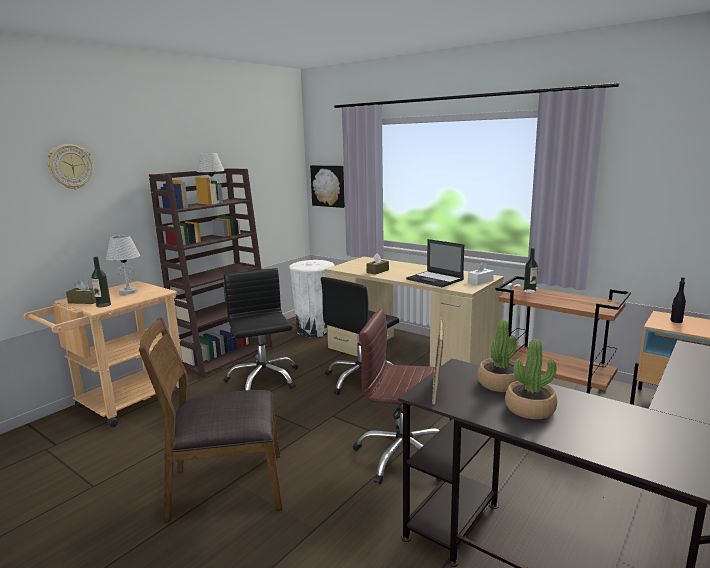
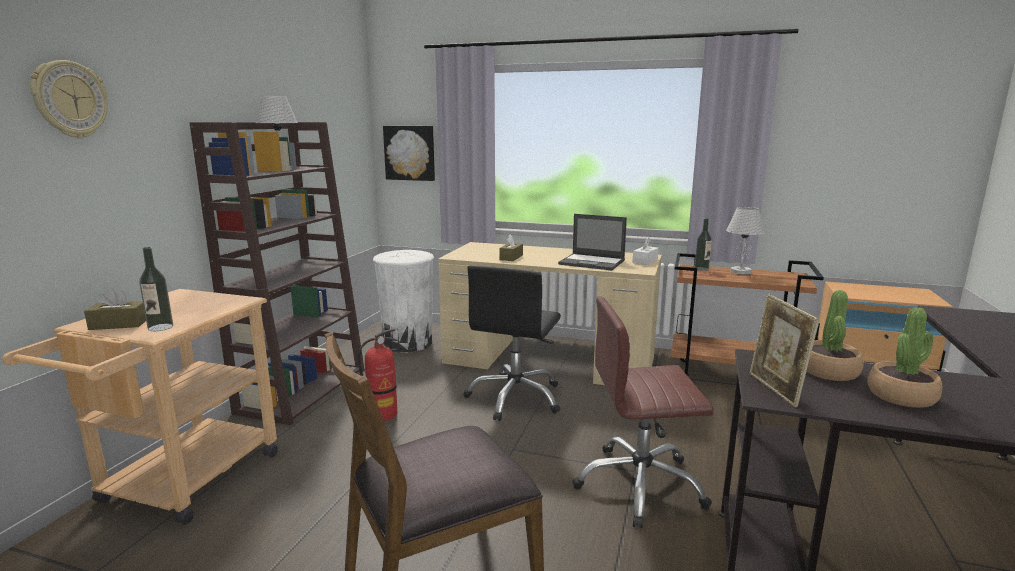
camera: 20 degrees left, 0 degrees up
white table lamp [106,235,140,295] -> white table lamp moved to [726,207,765,274]
black office chair [224,268,298,390] -> fire extinguisher [358,329,398,421]
black bottle [670,277,686,323] -> none

